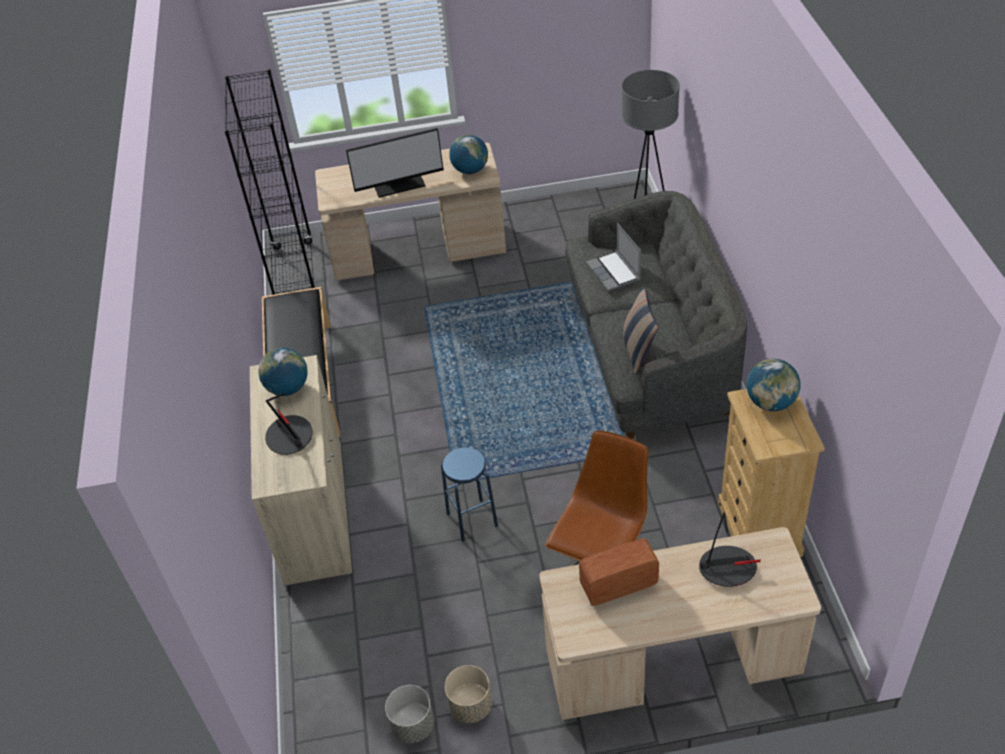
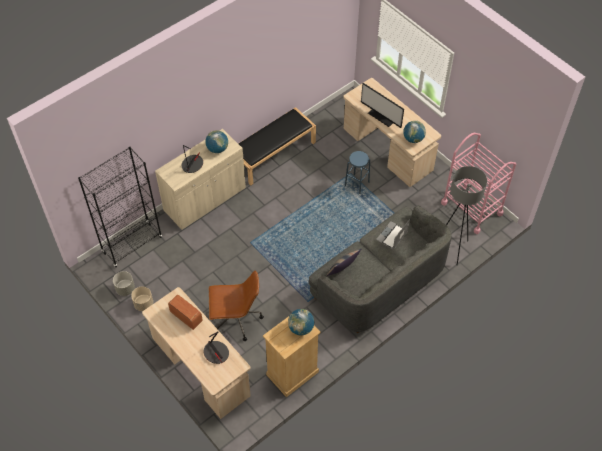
camera: 55 degrees right, 10 degrees up
black bookcase [224,69,315,295] -> black bookcase moved to [78,147,162,267]
blue stool [441,447,498,542] -> blue stool moved to [345,151,370,194]
none -> pink cart [441,133,516,234]

